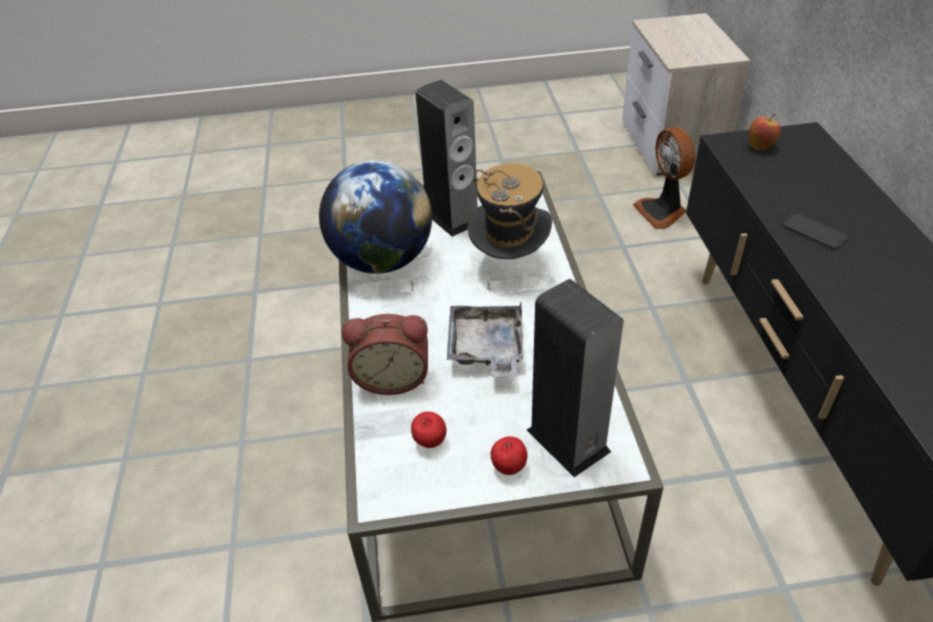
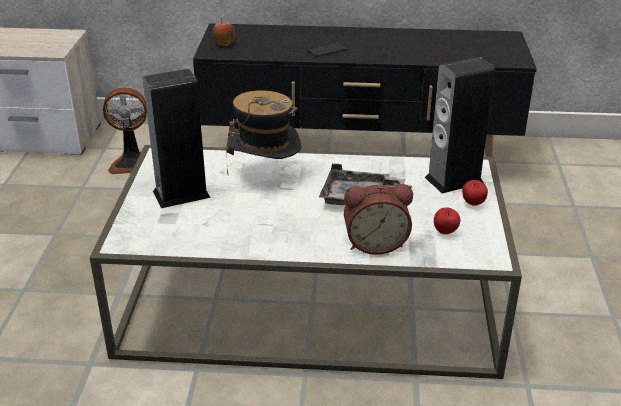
camera: 80 degrees left, 10 degrees down
globe [319,160,432,274] -> none
alarm clock [342,314,428,395] -> alarm clock turned 75 degrees clockwise [344,184,413,255]

